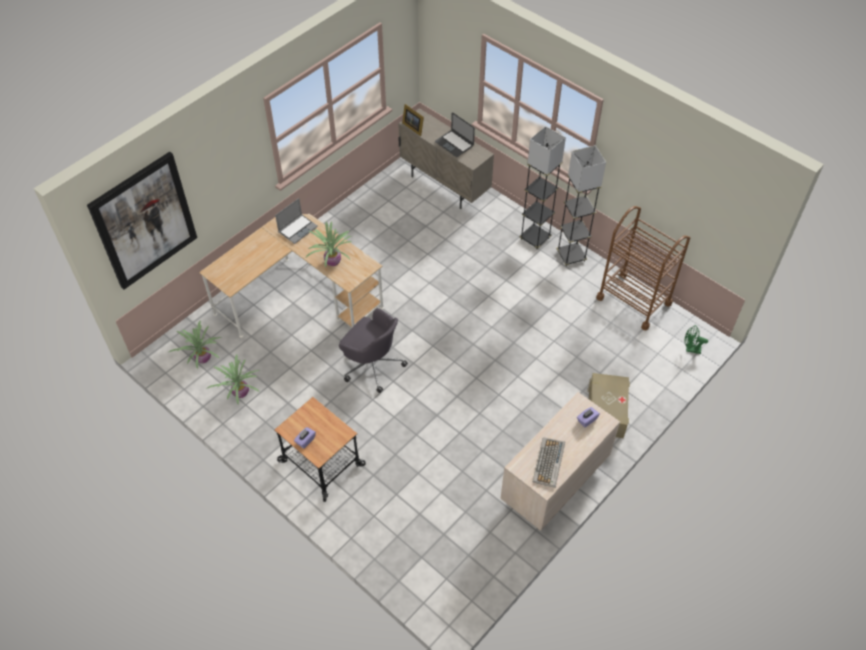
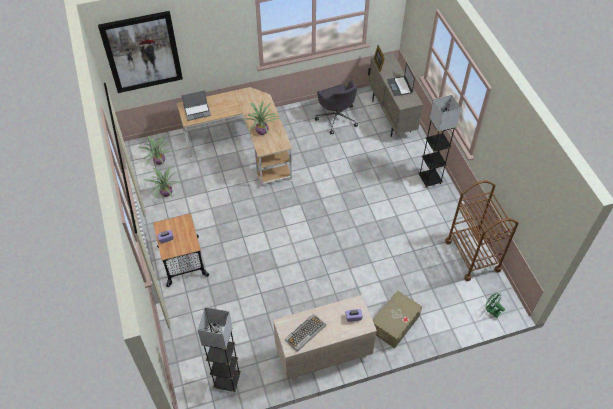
camera: 30 degrees right, 0 degrees up
laptop [275,198,318,244] -> laptop moved to [182,90,211,121]
grey office chair [339,308,408,393] -> grey office chair moved to [315,80,358,134]
grey floor lamp [556,145,606,266] -> grey floor lamp moved to [197,307,241,392]

